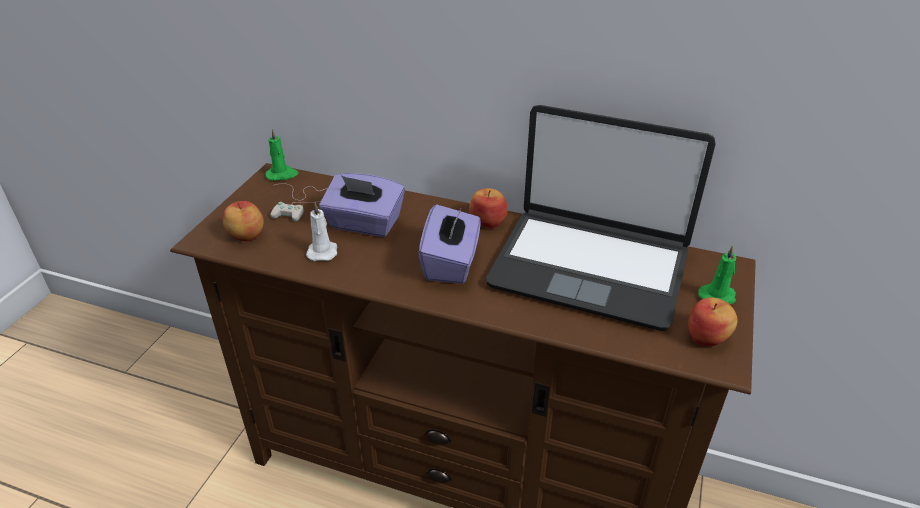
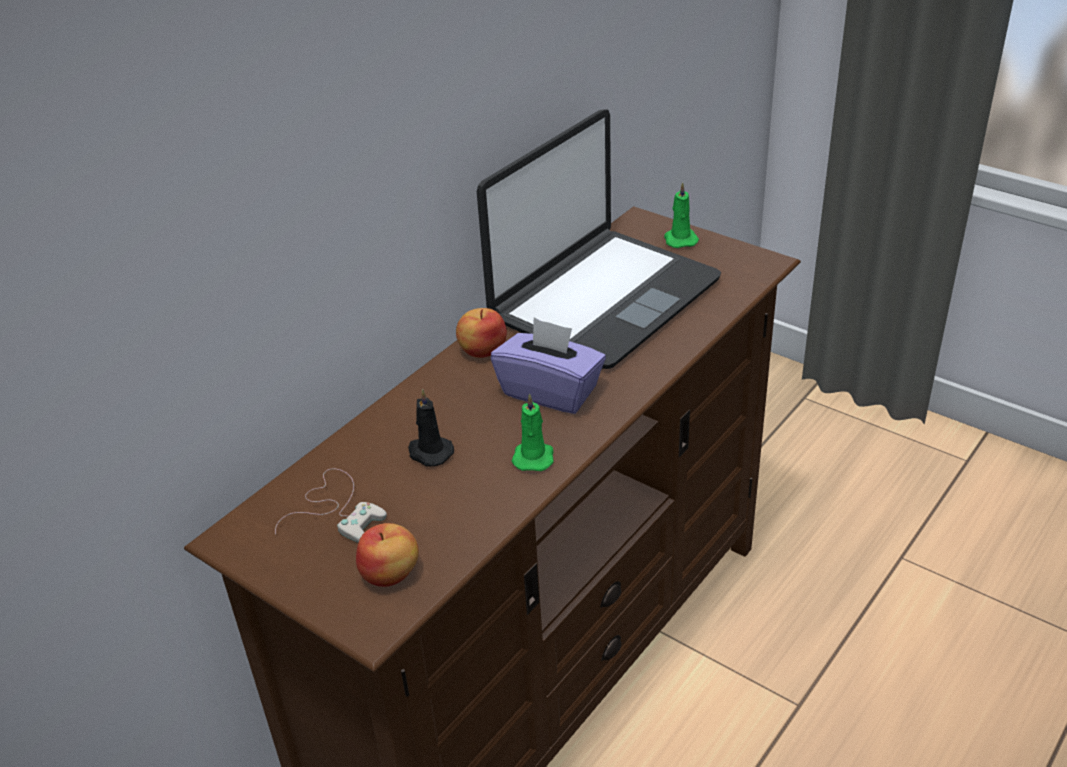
camera: 70 degrees left, 0 degrees up
green candle [265,128,299,181] -> green candle moved to [512,394,554,471]
white candle [306,202,337,261] -> none
purple tissue box [319,173,405,237] -> black candle [408,389,454,466]
apple [688,297,737,346] -> none

